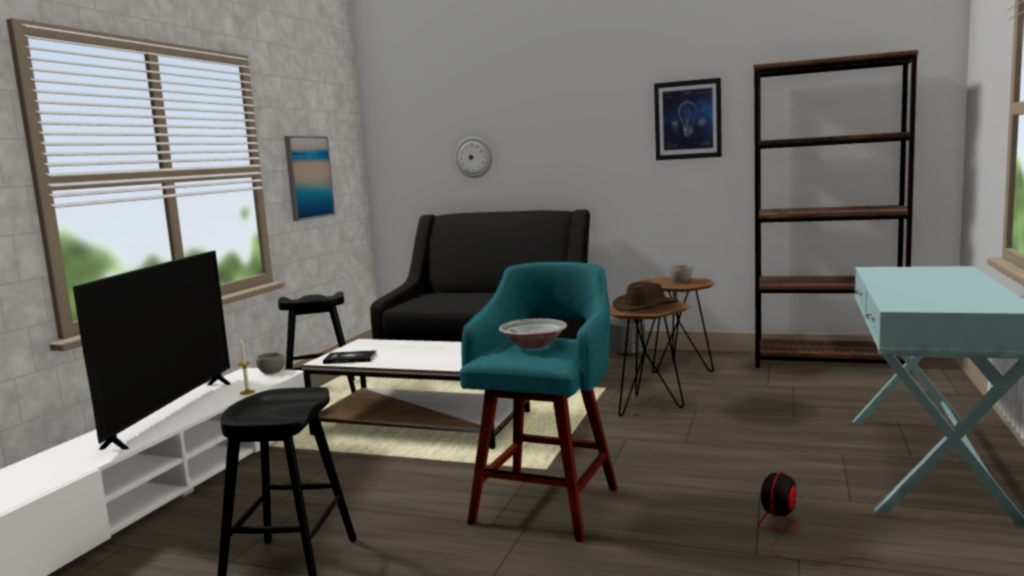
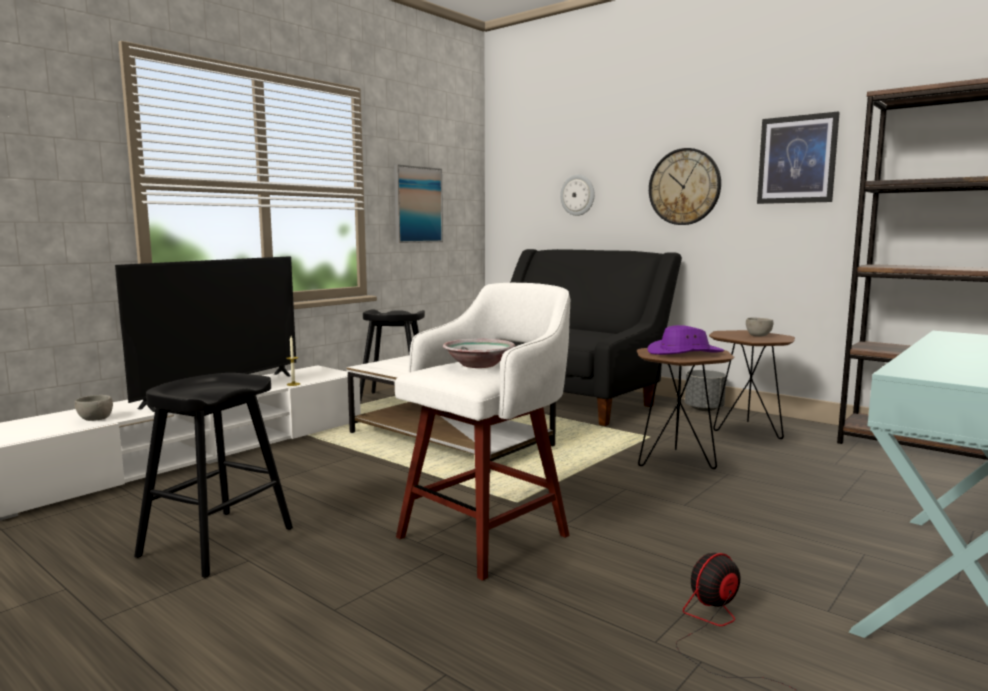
camera: 20 degrees right, 0 degrees up
grey bowl [256,352,285,374] -> grey bowl moved to [75,395,113,421]
book [323,350,377,364] -> none
turquoise stool [459,262,618,542] -> white stool [394,283,570,581]
brown hat [613,282,679,311] -> purple hat [647,325,724,355]
none -> wall clock [649,148,721,225]

